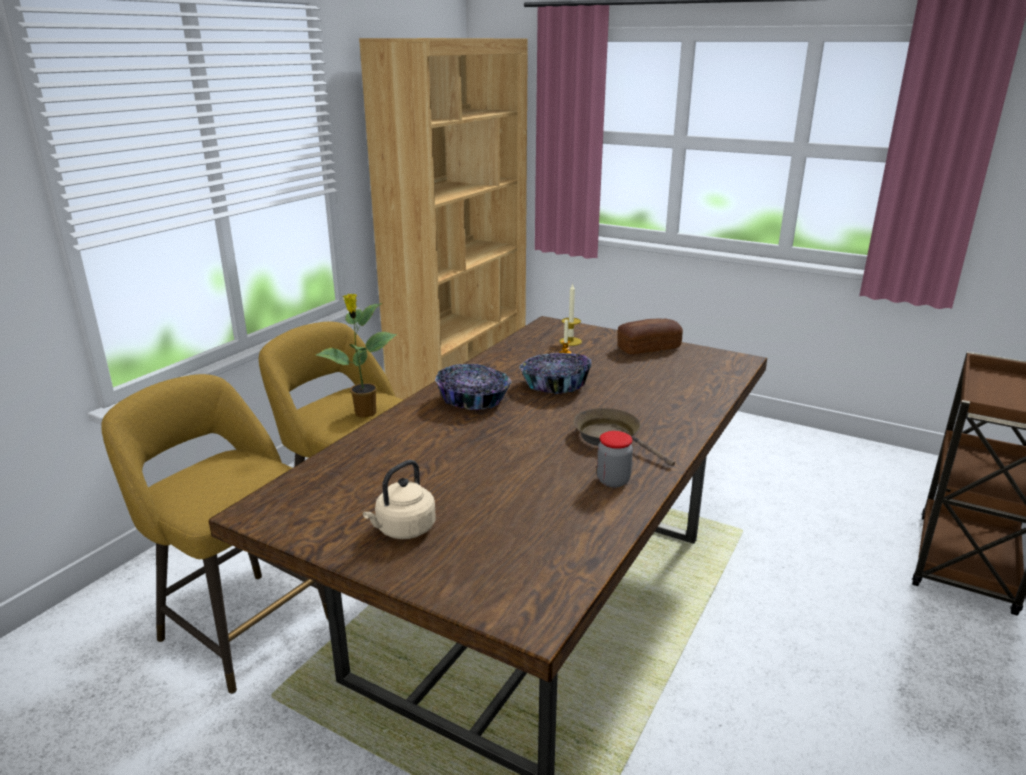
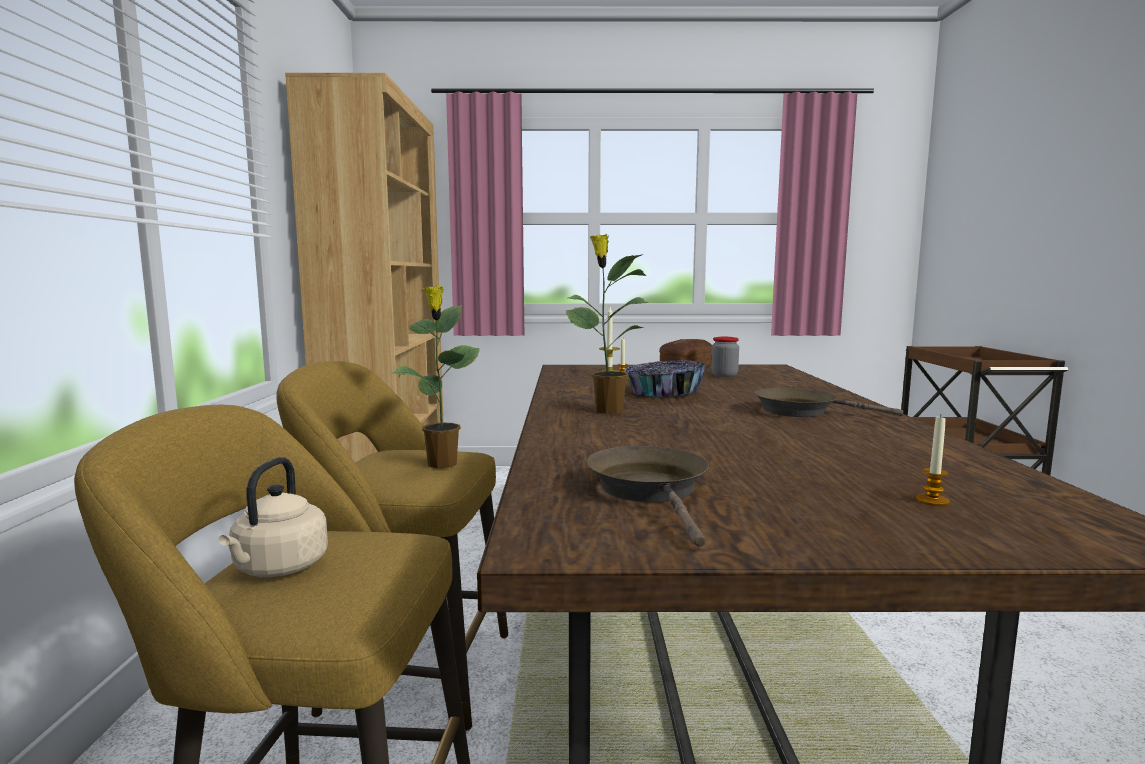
camera: 30 degrees left, 15 degrees down
beige kettle [363,460,435,539] -> beige kettle moved to [218,457,328,577]
bowl [435,364,512,410] -> potted plant [566,234,648,414]
jar [597,431,633,488] -> jar moved to [711,337,739,377]
none -> brown frying pan [587,446,709,547]
none -> candle [916,415,950,506]

